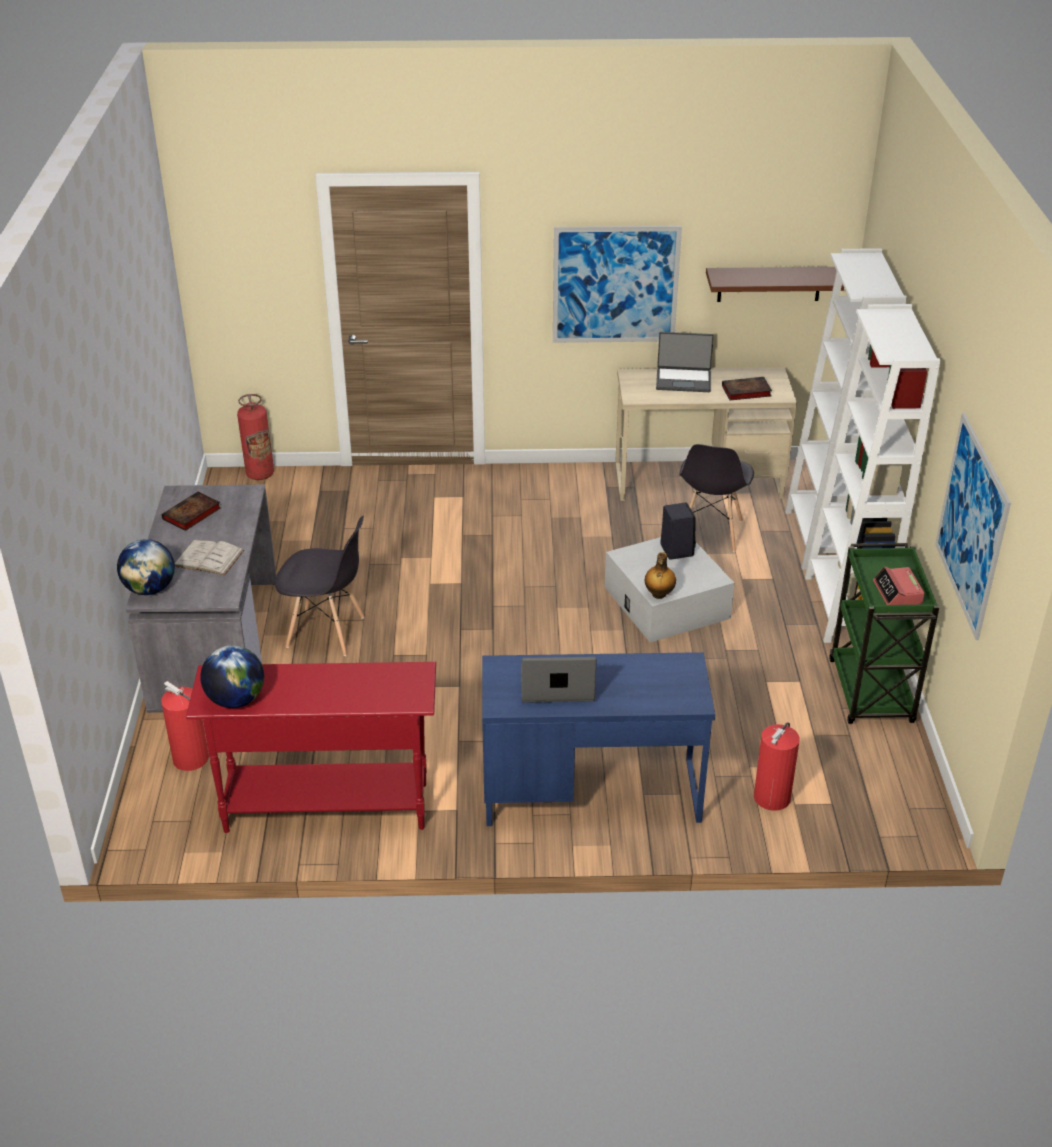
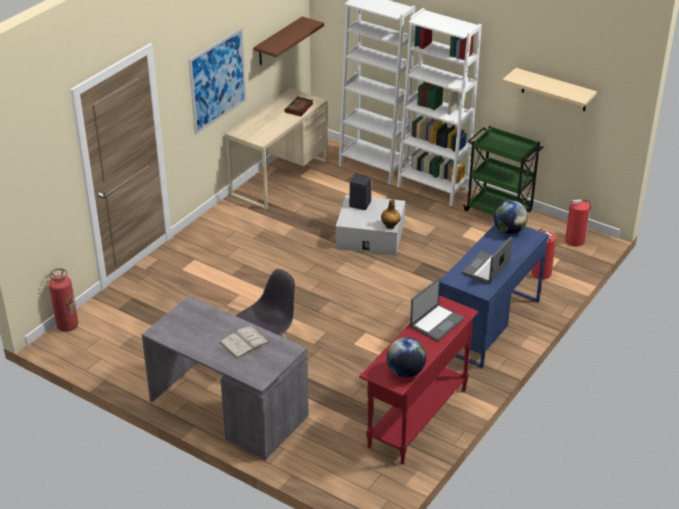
camera: 55 degrees left, 0 degrees up
globe [117,539,175,595] -> globe moved to [494,200,528,234]
fire extinguisher [161,681,209,771] -> fire extinguisher moved to [565,199,591,247]
book [162,492,221,531] -> none
laptop [656,332,714,392] -> laptop moved to [410,278,464,341]
grey chair [679,444,754,552] -> none
alarm clock [873,567,925,605] -> none
picture [935,413,1011,640] -> beige shelf [502,68,597,111]

